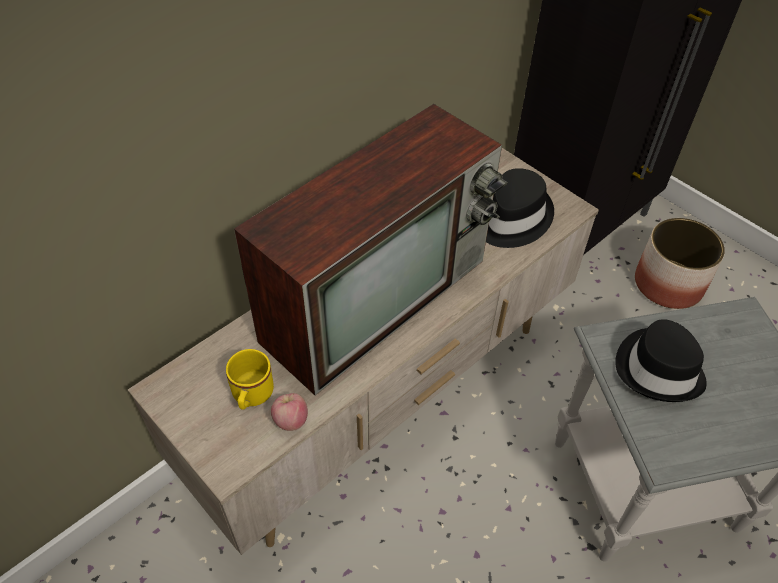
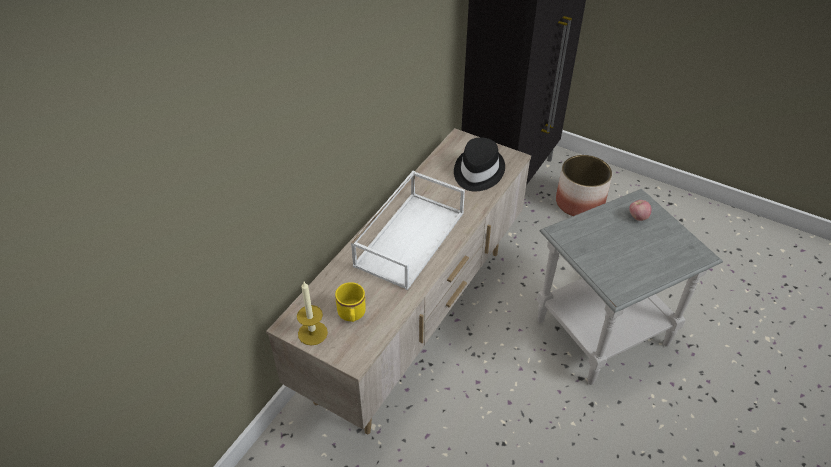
camera: 15 degrees left, 5 degrees down
television [234,104,507,395] -> white tray [351,171,465,290]
apple [271,393,308,431] -> apple moved to [629,200,652,221]
black hat [615,319,707,402] -> none
none -> candle [297,282,328,346]

